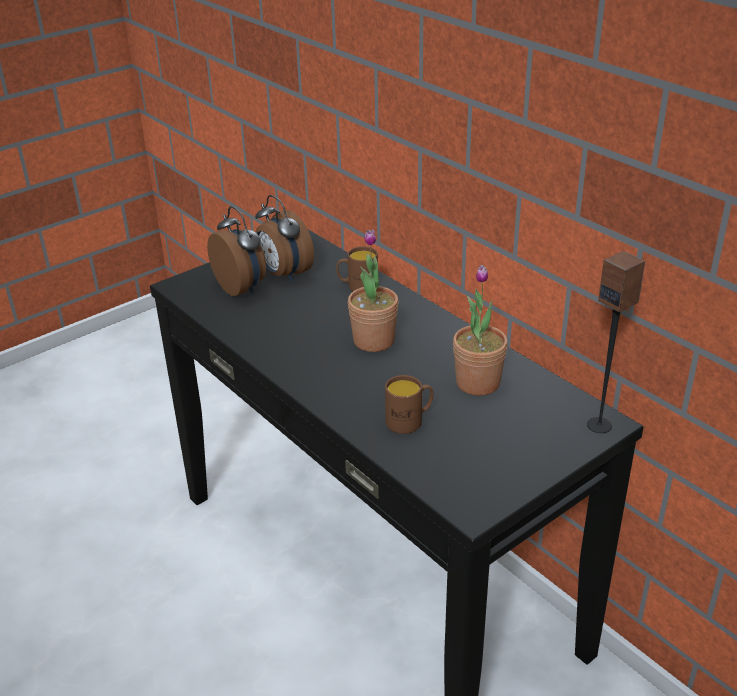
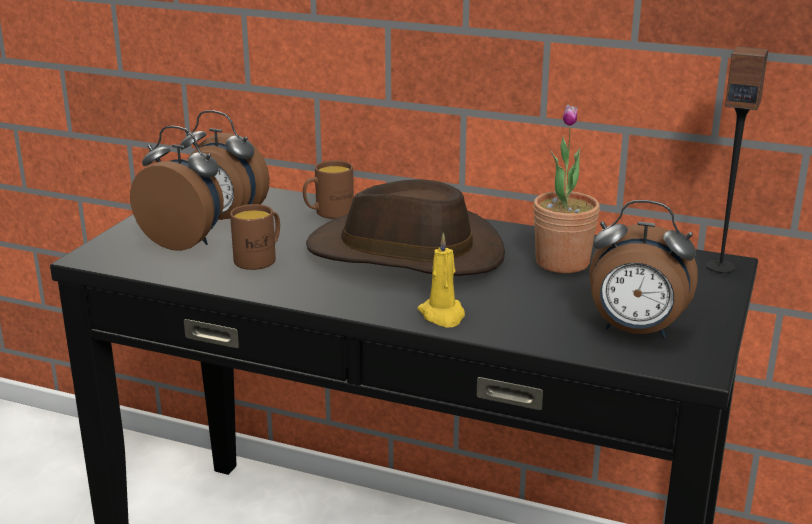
camera: 30 degrees left, 10 degrees down
potted plant [348,230,399,352] -> brown hat [306,180,505,276]
brown mug [385,375,433,434] -> brown mug moved to [230,204,280,270]
none -> yellow candle [417,232,465,327]
none -> alarm clock [589,200,698,338]

